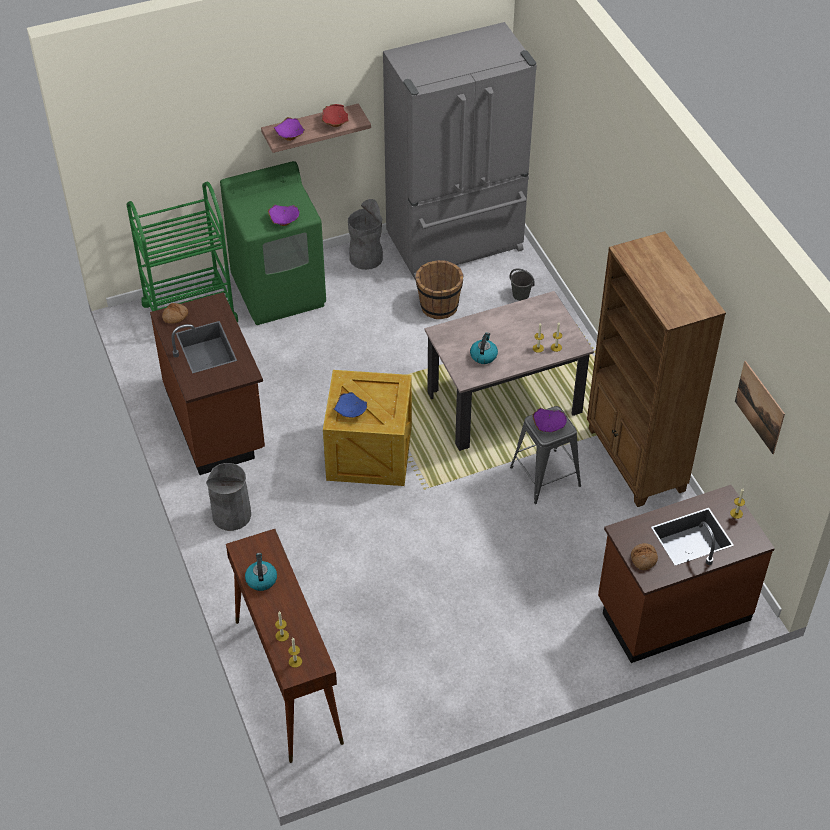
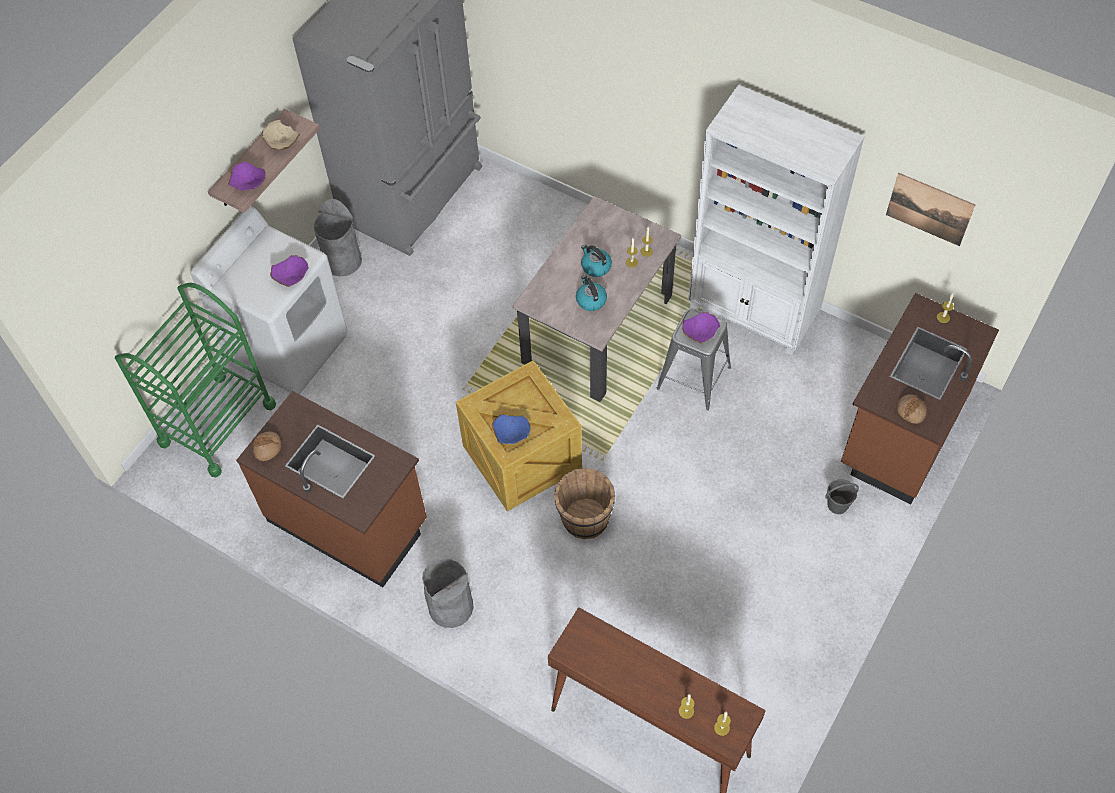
camera: 35 degrees left, 10 degrees up
green washing machine [220,161,326,325] -> white washing machine [190,206,348,394]
kettle [245,553,277,591] -> kettle moved to [581,244,612,277]
red bowl [322,104,348,127] -> beige bowl [261,120,300,150]
brown bucket [415,260,464,319] -> brown bucket moved to [554,468,615,539]
grey bucket [509,268,535,301] -> grey bucket moved to [825,479,859,514]
brown bookcase [587,231,726,507] -> white bookcase [688,85,865,356]

